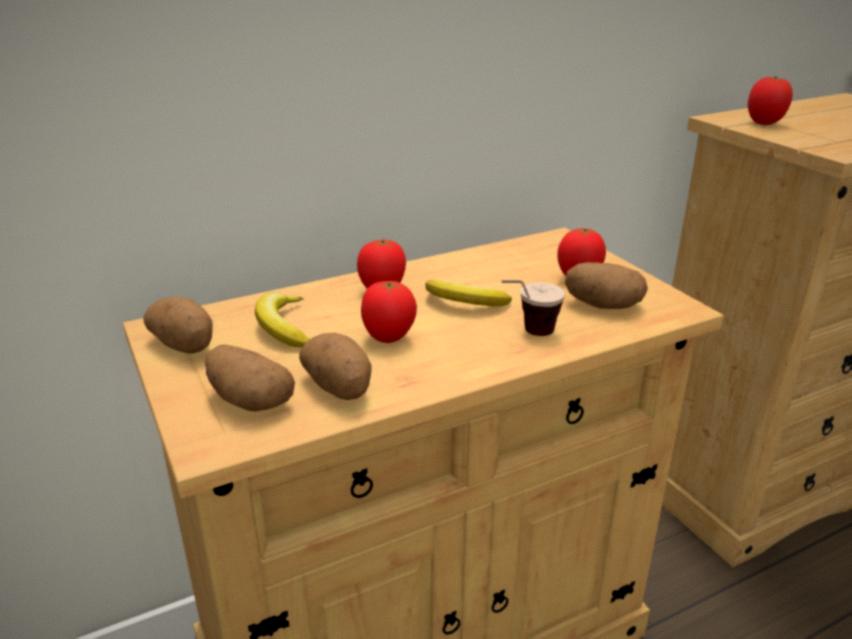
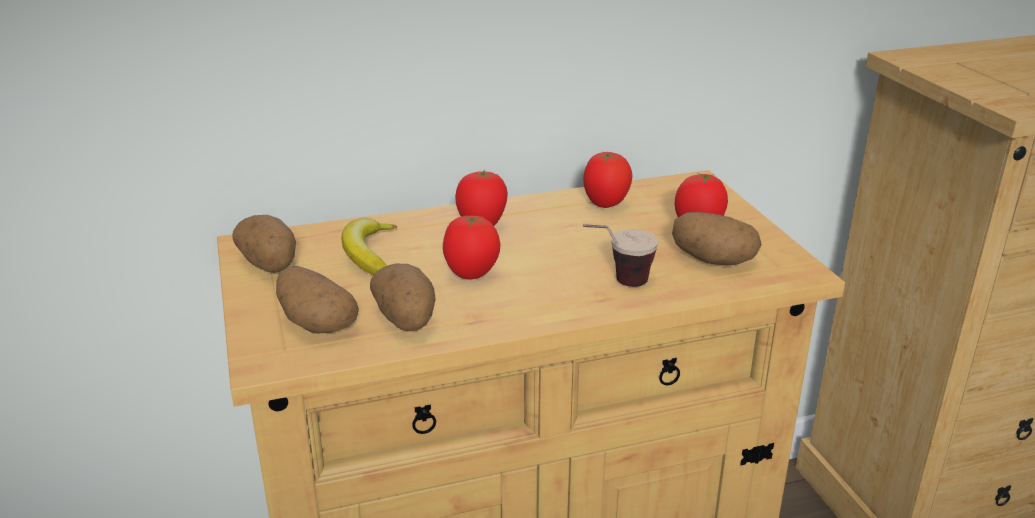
camera: 10 degrees right, 0 degrees up
banana [425,279,512,306] -> none
tomato [748,76,793,125] -> tomato moved to [583,152,632,208]

